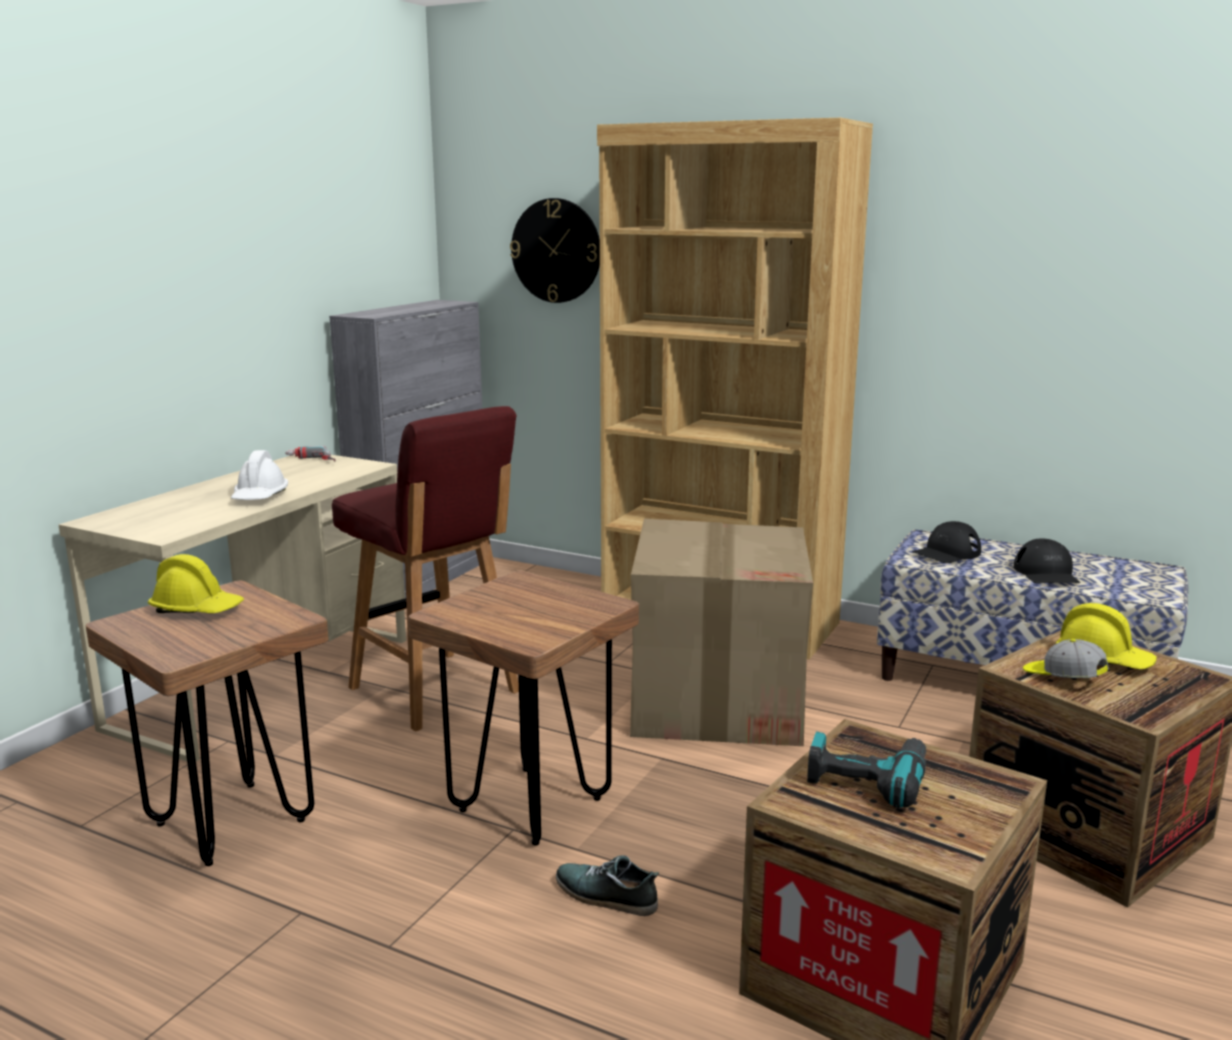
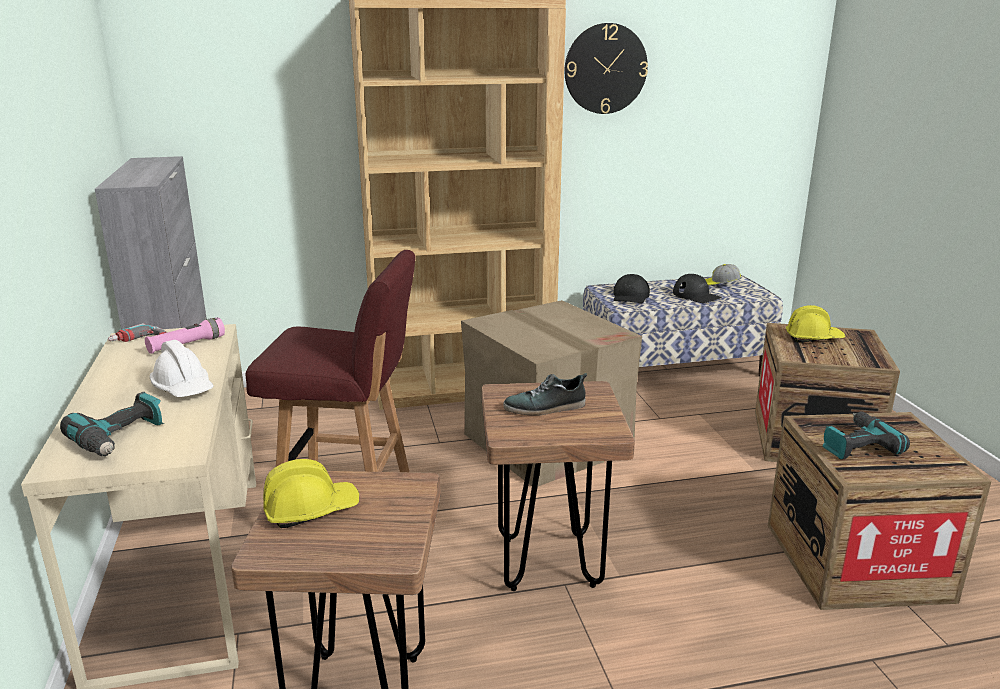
camera: 40 degrees left, 5 degrees up
wall clock [510,198,600,303] -> wall clock moved to [564,23,648,114]
shoe [556,855,659,916] -> shoe moved to [503,373,587,416]
cap [1023,639,1109,678] -> cap moved to [705,264,741,285]
none -> power drill [60,392,165,456]
none -> pink flashlight [145,317,225,354]

